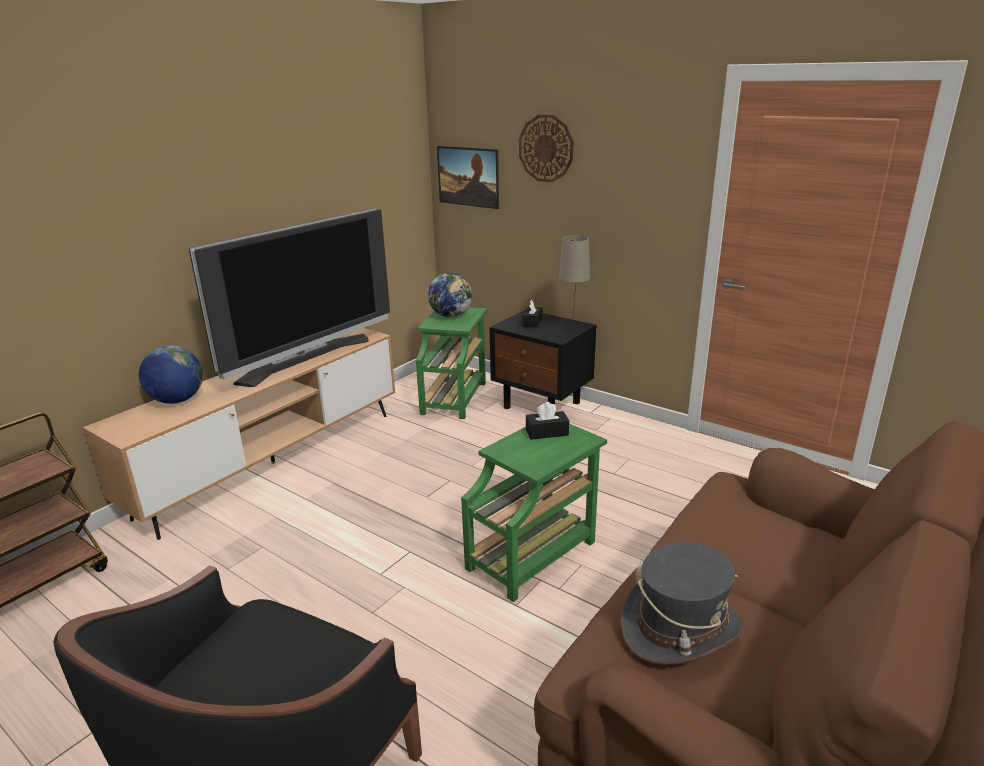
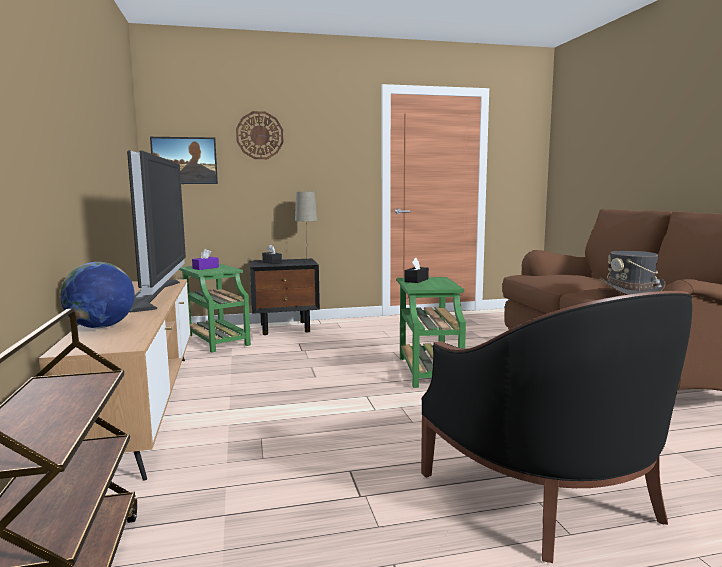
camera: 50 degrees left, 15 degrees down
globe [428,273,472,317] -> purple tissue box [192,249,219,270]

